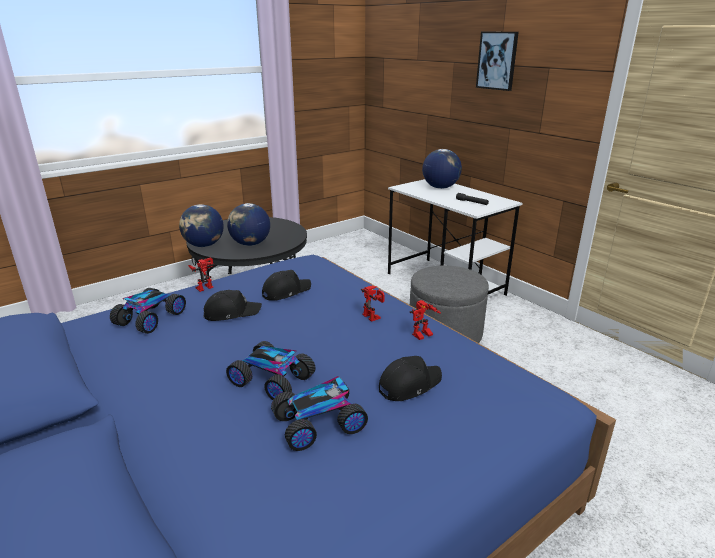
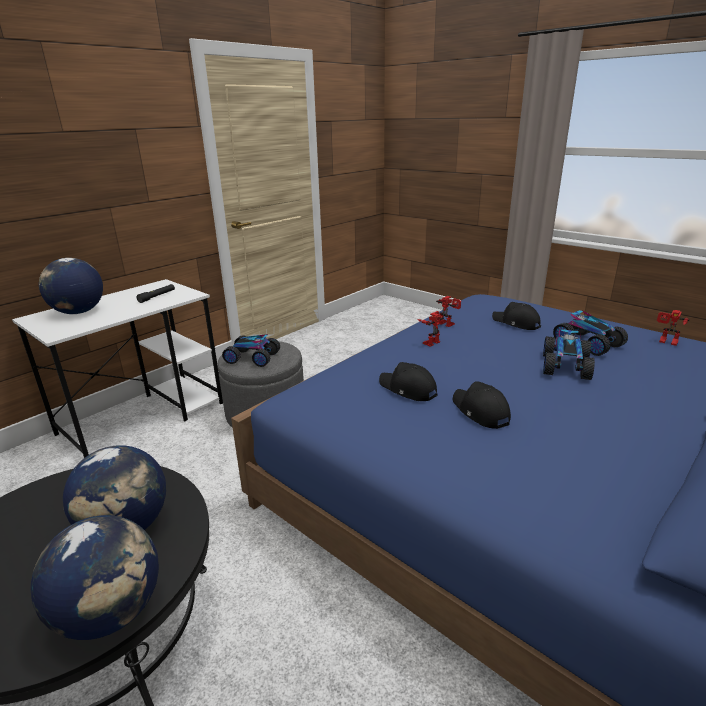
camera: 100 degrees left, 0 degrees up
toy car [110,288,186,334] -> toy car moved to [222,334,280,367]
toy robot [188,258,215,292] -> toy robot moved to [657,310,690,346]
picture [476,32,519,91] -> none

